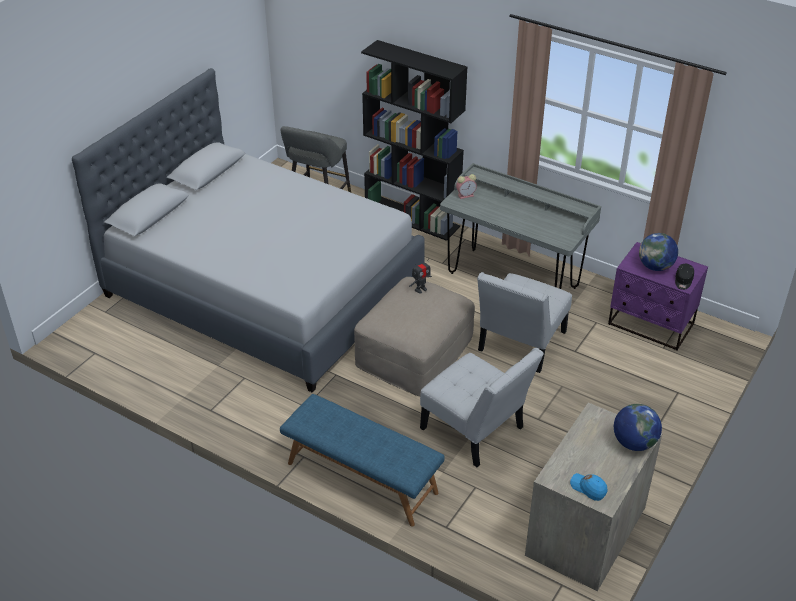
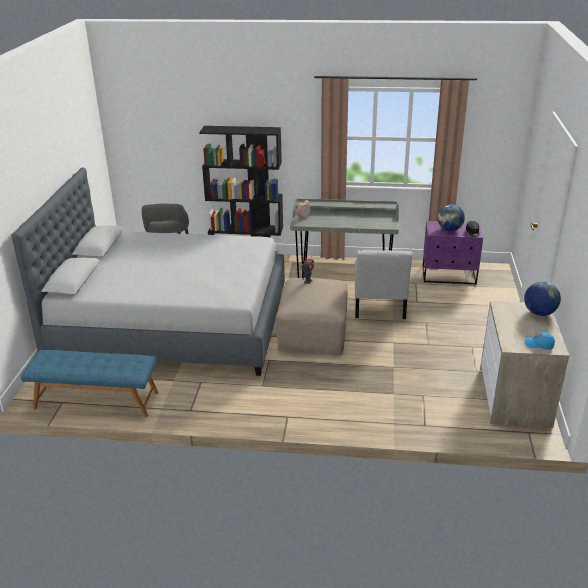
camera: 25 degrees left, 10 degrees down
blue bench [280,394,445,527] -> blue bench moved to [21,350,158,417]
white chair [420,348,544,467] -> none

